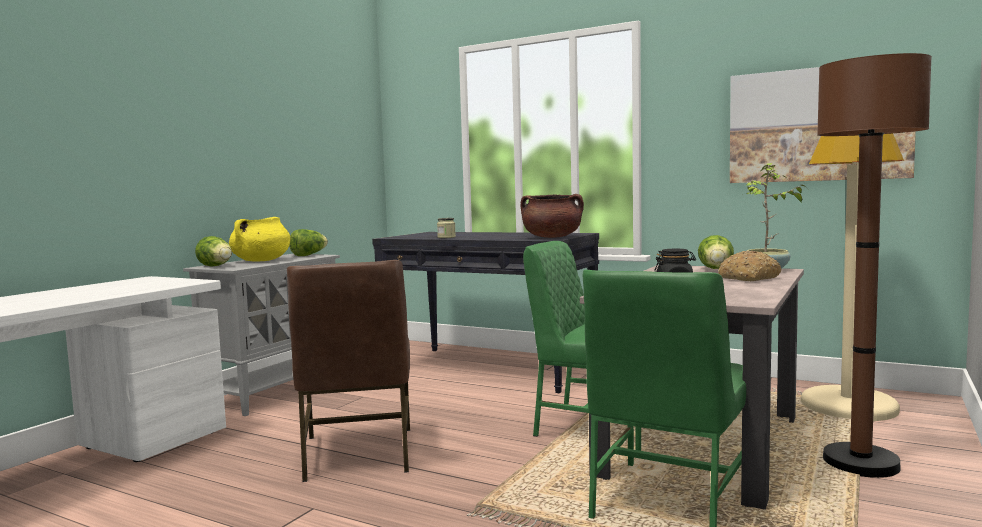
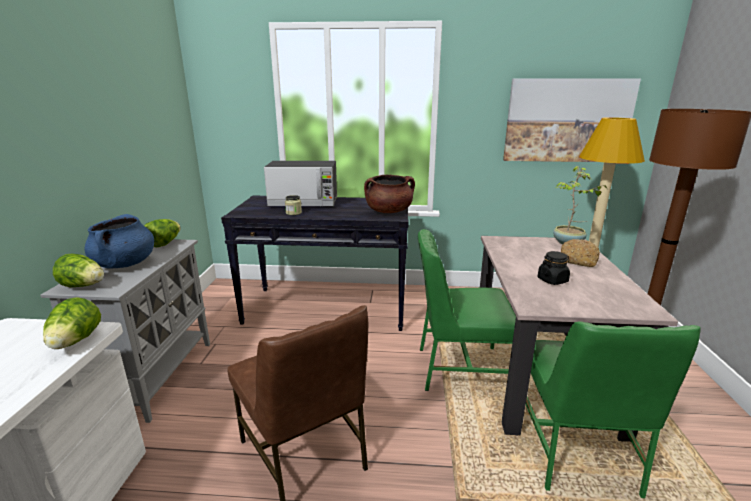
camera: 25 degrees left, 15 degrees up
yellow cooking pot [229,217,290,262] -> blue cooking pot [84,214,154,269]
lettuce [698,235,734,269] -> lettuce moved to [43,297,101,349]
none -> microwave [264,161,337,206]

